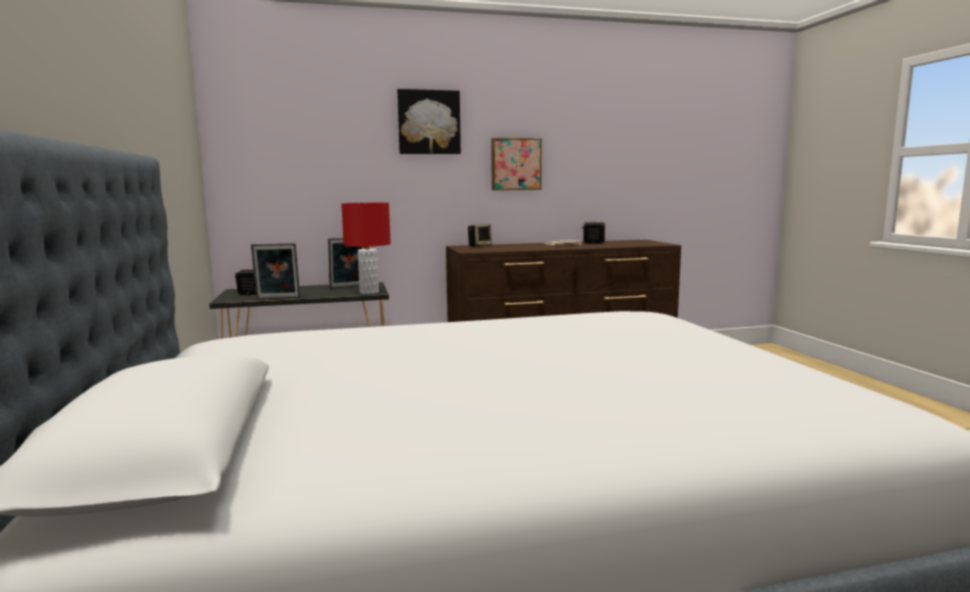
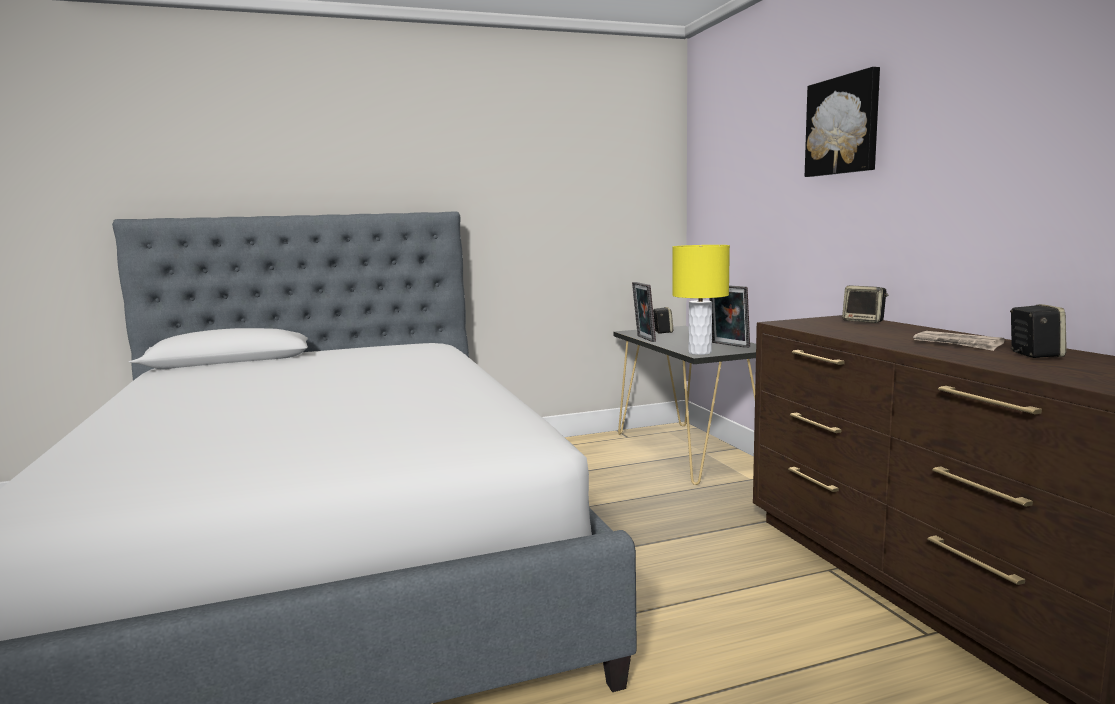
camera: 85 degrees right, 0 degrees up
red table lamp [341,203,391,294] -> yellow table lamp [673,245,730,355]
picture [491,138,542,190] -> none

